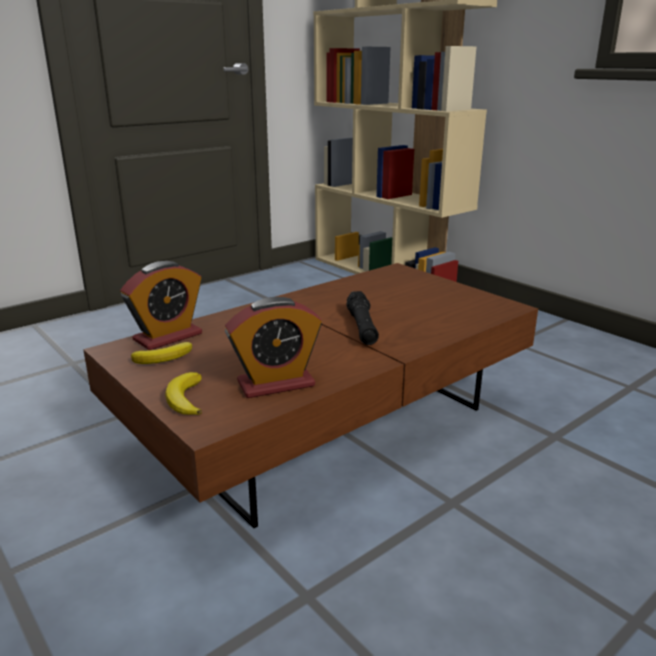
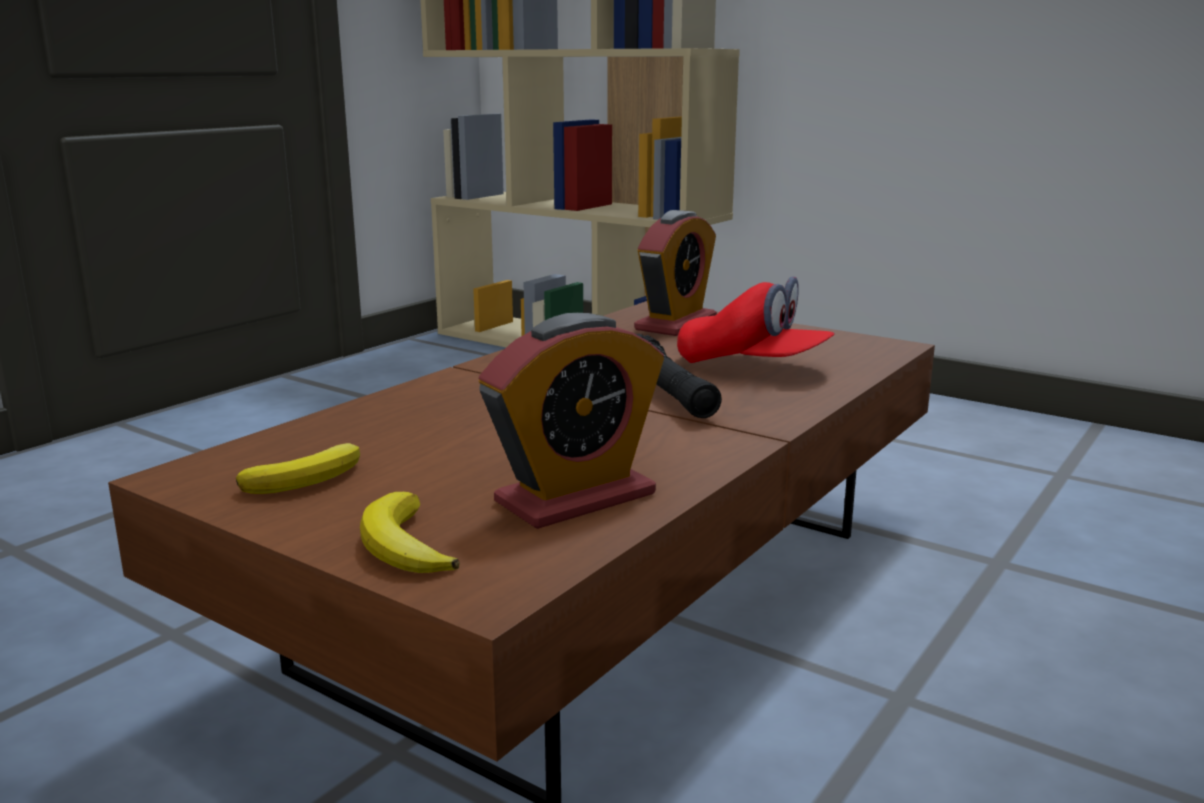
camera: 15 degrees left, 5 degrees down
alarm clock [120,261,202,350] -> alarm clock moved to [634,210,717,336]
none -> red cap [677,276,834,363]

